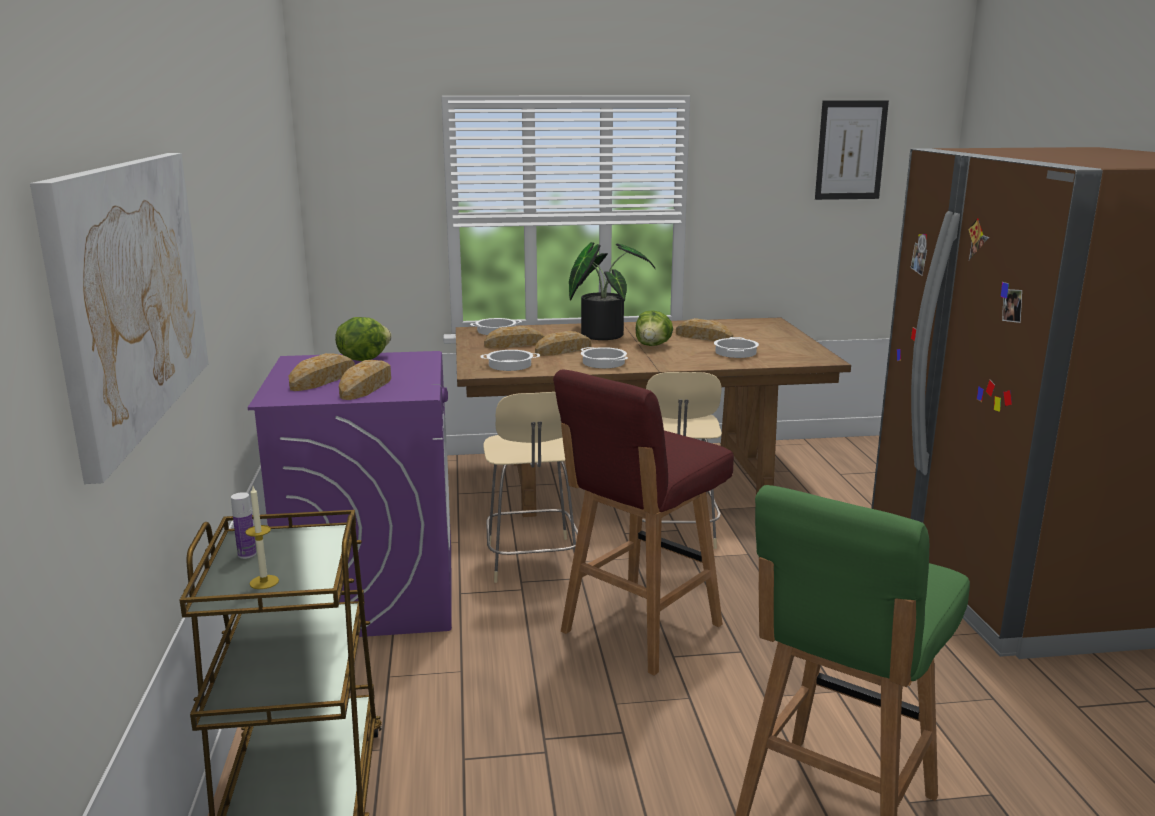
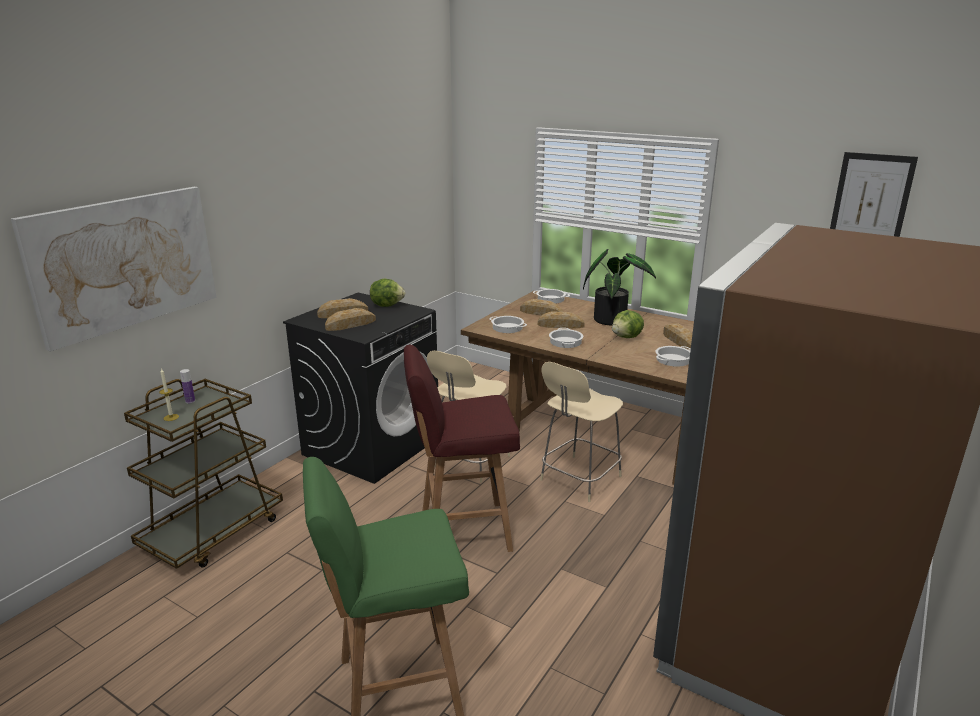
camera: 40 degrees right, 5 degrees up
purple washing machine [248,351,452,637] -> black washing machine [283,293,438,484]

